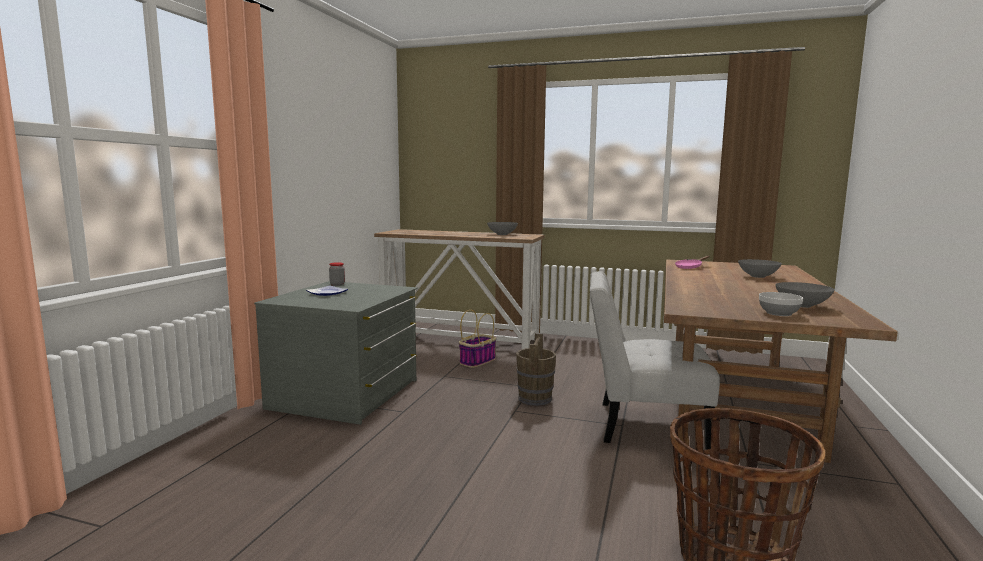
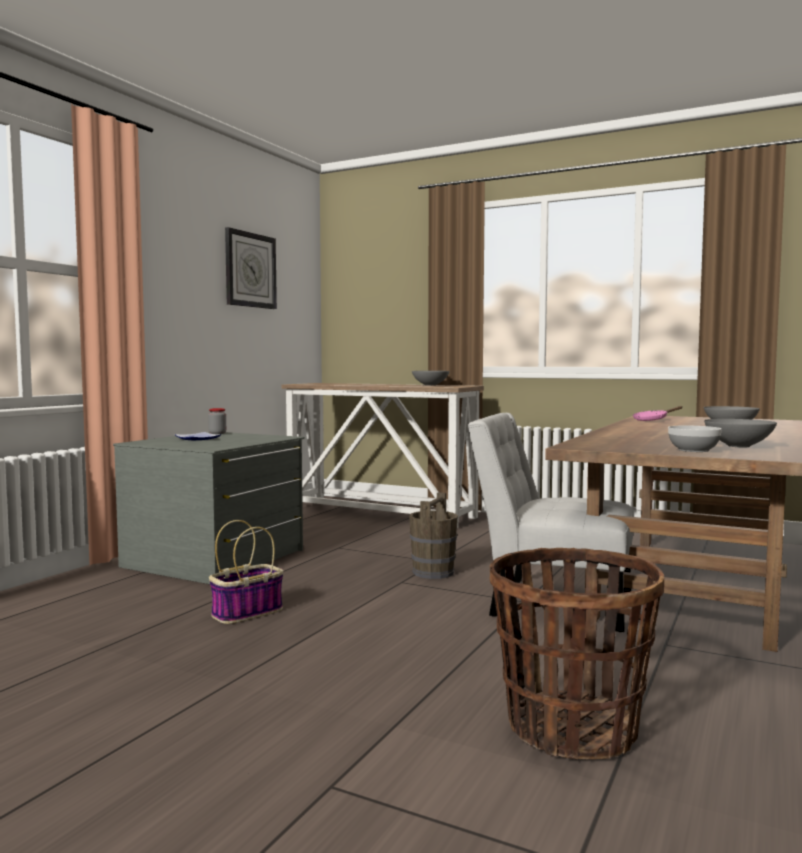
camera: 10 degrees right, 5 degrees down
basket [459,310,496,368] -> basket moved to [209,520,284,624]
none -> wall clock [225,227,277,309]

